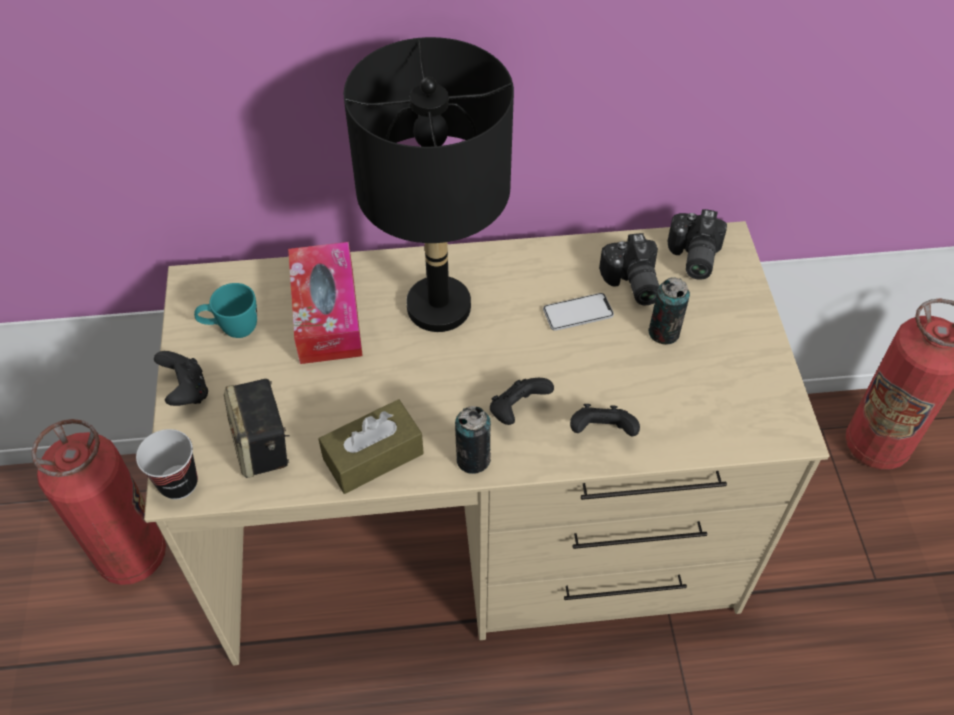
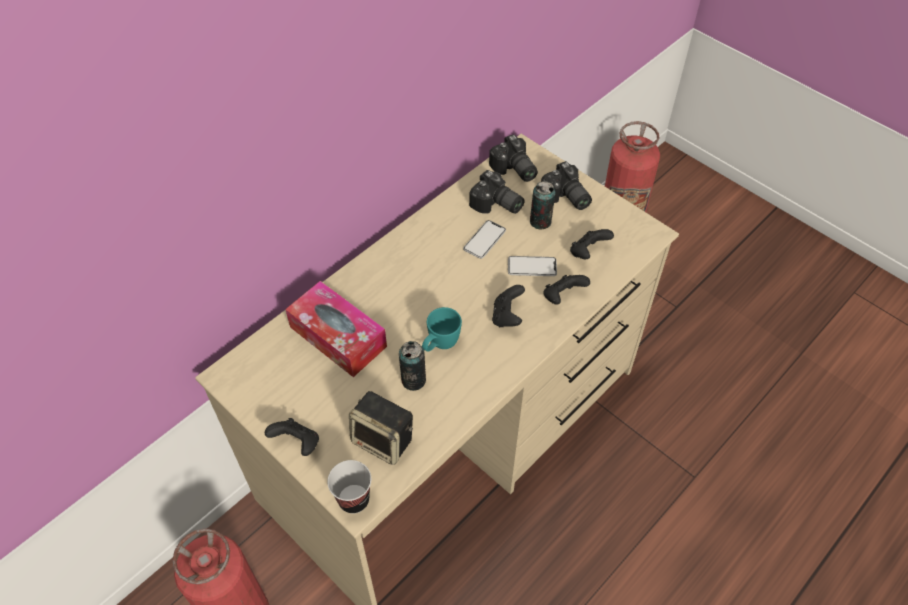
camera: 40 degrees left, 0 degrees up
turquoise mug [194,283,257,338] -> turquoise mug moved to [422,307,462,351]
brown tissue box [318,399,424,494] -> none
black table lamp [344,37,514,332] -> none
can [455,406,491,474] -> can moved to [399,341,426,391]
none -> phone [508,256,557,276]
none -> camera [541,161,592,210]
none -> black game controller [570,229,614,259]

